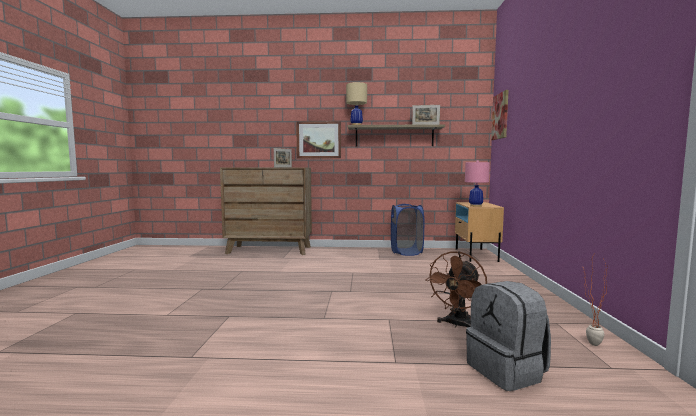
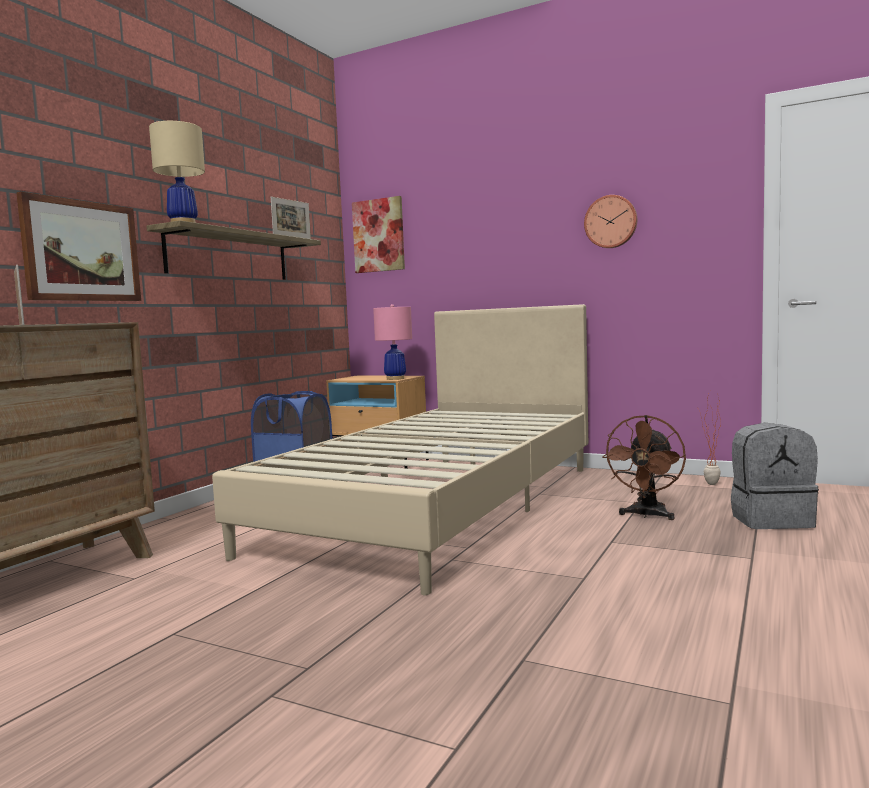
camera: 65 degrees left, 0 degrees up
brown fan [425,251,487,328] -> brown fan turned 60 degrees clockwise [603,415,686,520]
none -> beige bed [212,304,588,595]
none -> wall clock [584,195,637,248]

